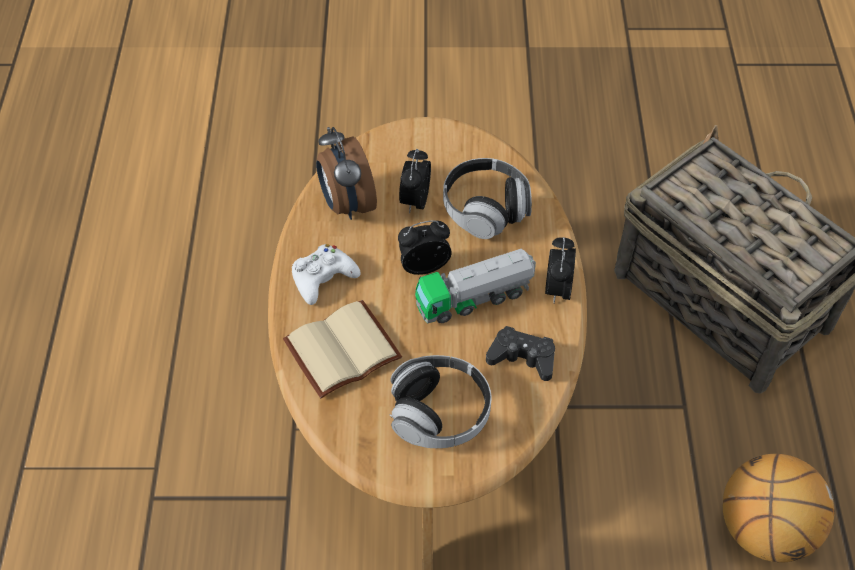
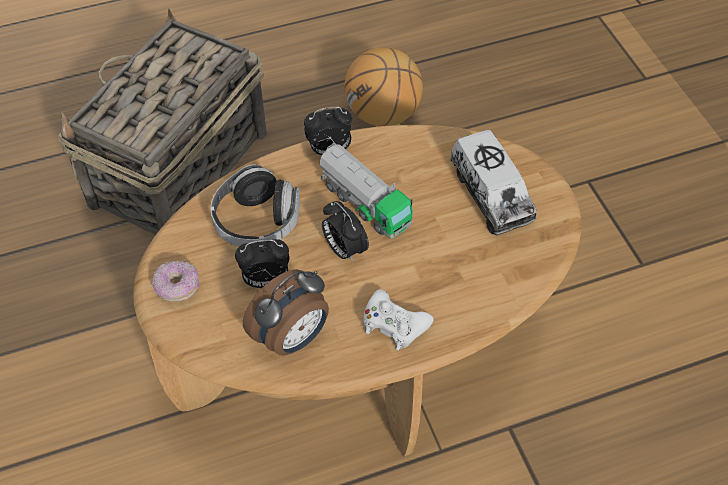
camera: 110 degrees left, 0 degrees up
beige book [283,300,402,398] -> none
headphones [389,355,492,448] -> toy truck [450,130,537,235]
black game controller [486,326,555,381] -> none
none -> donut [152,260,200,302]

